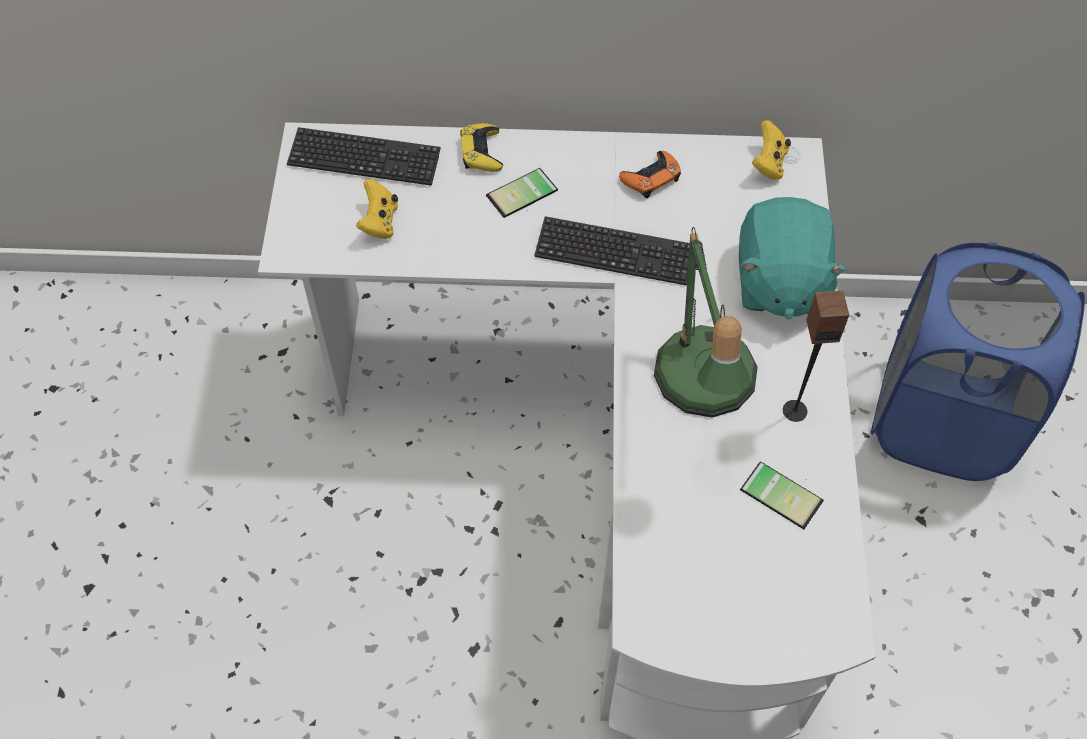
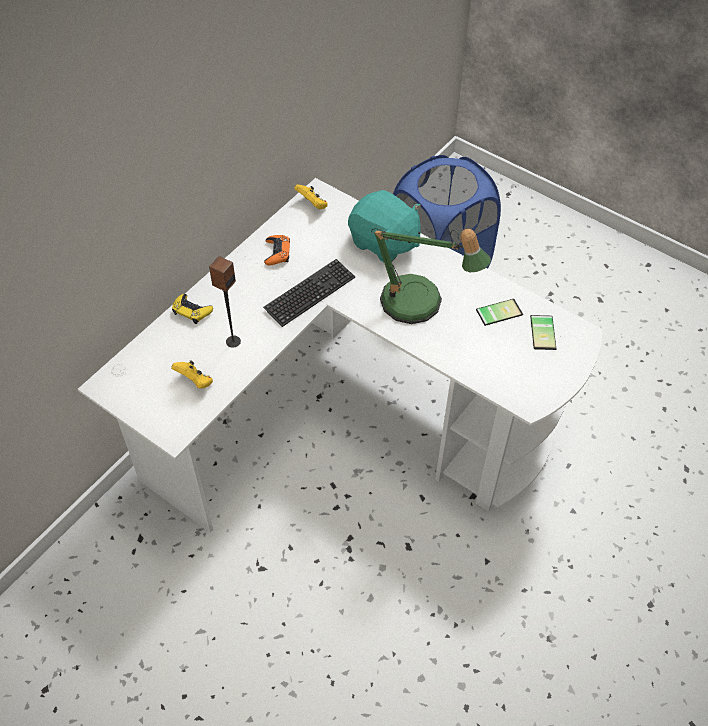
camera: 55 degrees left, 5 degrees down
keyboard [287,127,441,186] -> none
phone [486,168,558,218] -> phone moved to [530,315,556,350]
speaker [783,290,849,422] -> speaker moved to [209,256,241,348]

